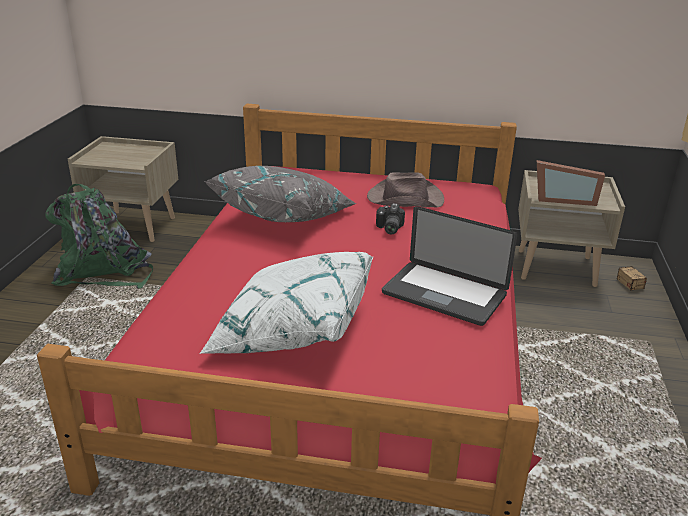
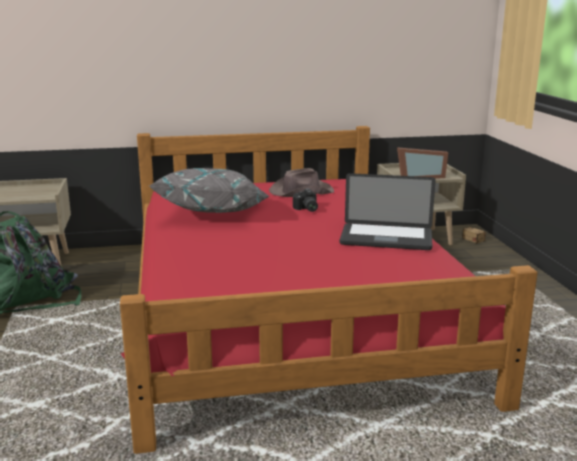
camera: 20 degrees left, 10 degrees down
white pillow [199,252,373,354] -> none

